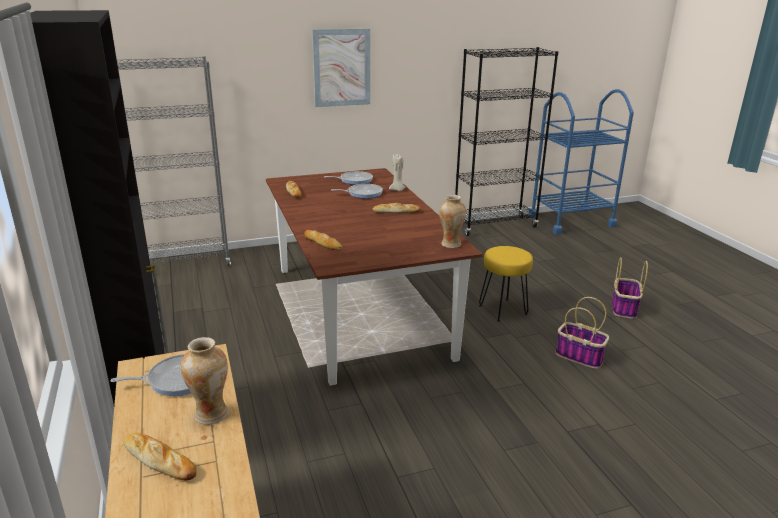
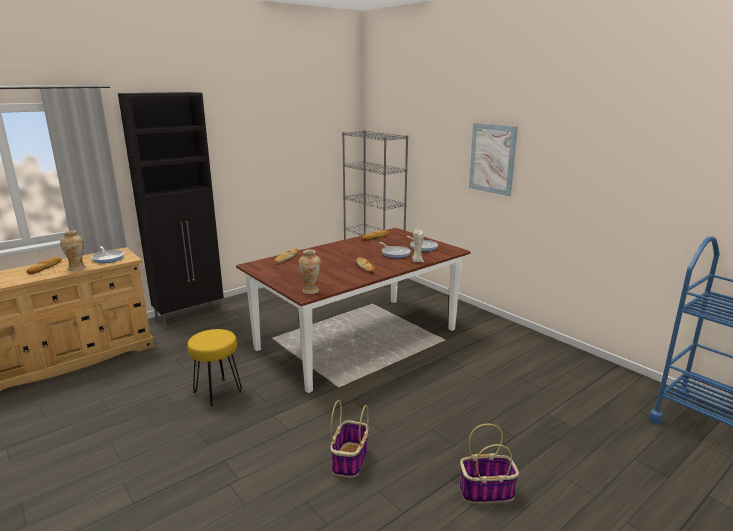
camera: 70 degrees right, 5 degrees down
black bookcase [455,47,559,236] -> none
yellow stool [479,246,533,322] -> yellow stool moved to [187,329,242,406]

